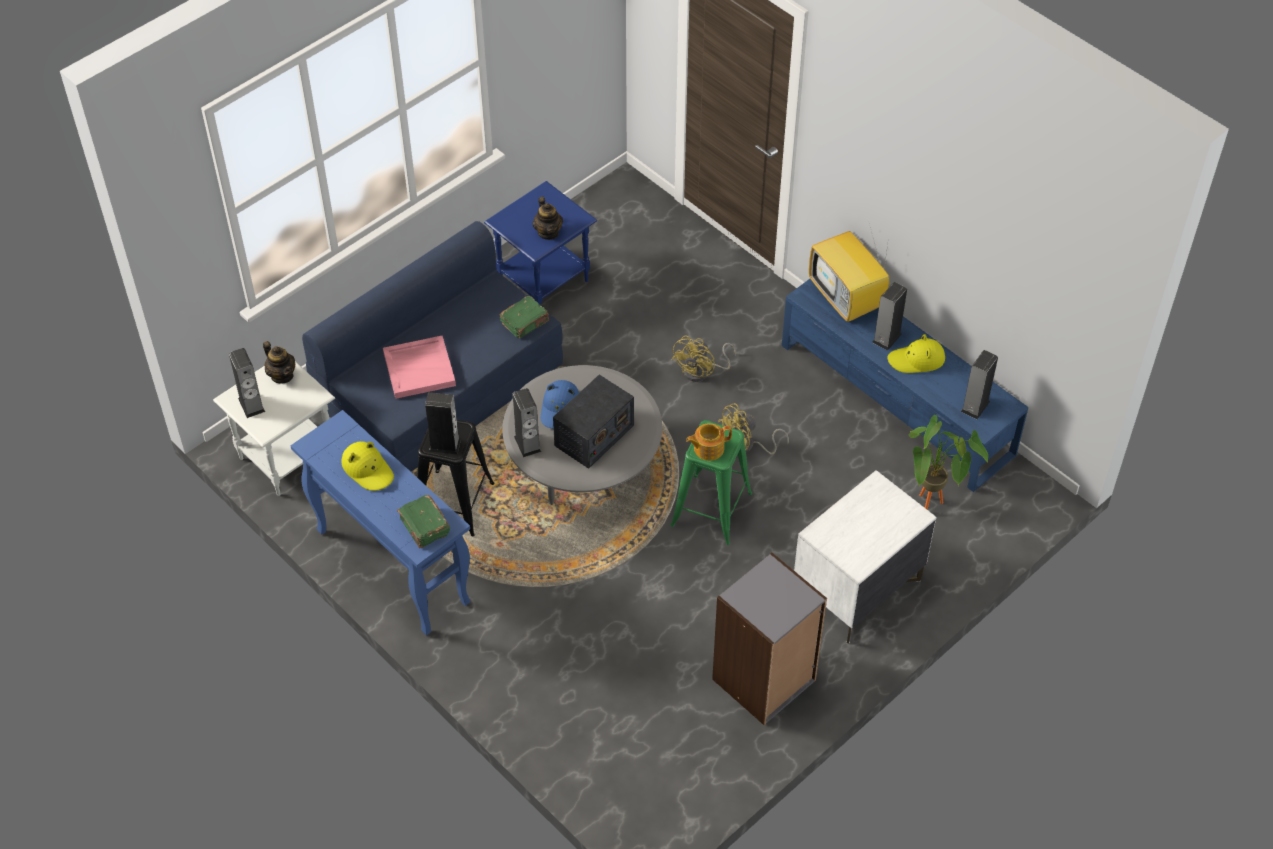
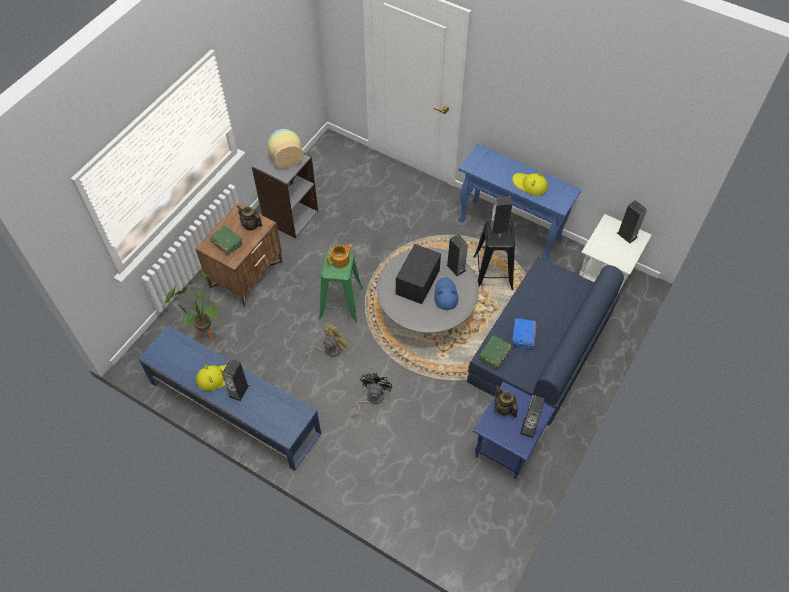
camera: 165 degrees right, 5 degrees up
teapot [263,341,295,384] -> teapot moved to [237,206,263,231]
pink tray [383,336,456,399] -> none
green book [397,495,450,548] -> green book moved to [210,226,243,255]
yellow fan [672,336,736,382] -> black fan [352,373,392,417]
white nightstand [794,470,937,644] -> brown nightstand [195,203,282,307]
television [809,227,889,322] -> none
speaker [960,350,998,419] -> speaker moved to [520,395,545,438]
none -> vase [268,129,303,168]
none -> blue book [511,318,537,349]

